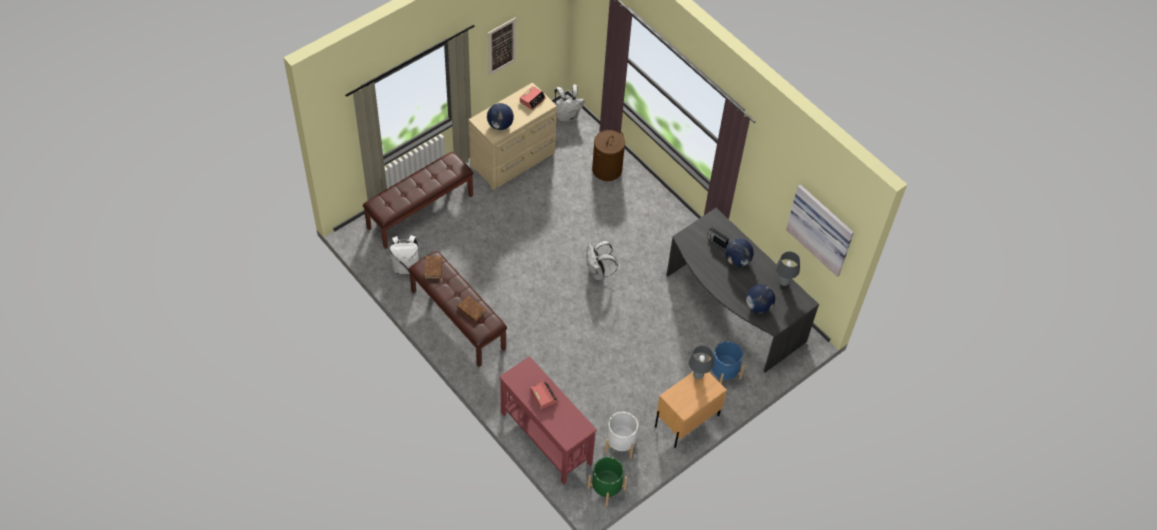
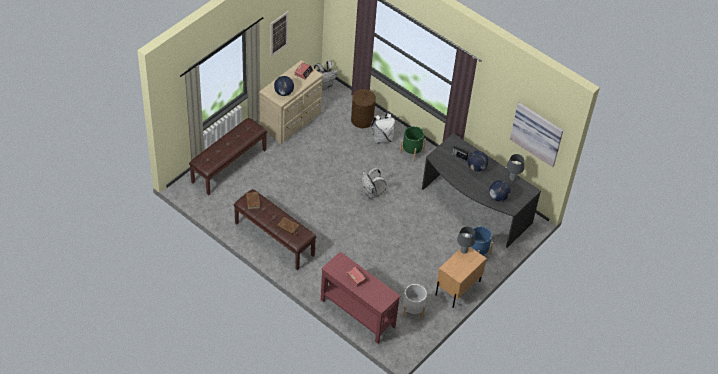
camera: 10 degrees left, 5 degrees down
white backpack [390,235,422,274] -> white backpack moved to [371,113,395,144]
green planter [587,457,627,507] -> green planter moved to [400,126,426,161]

